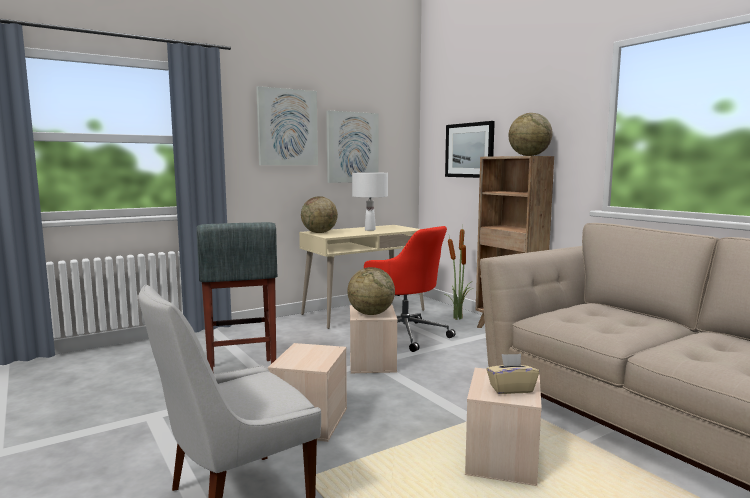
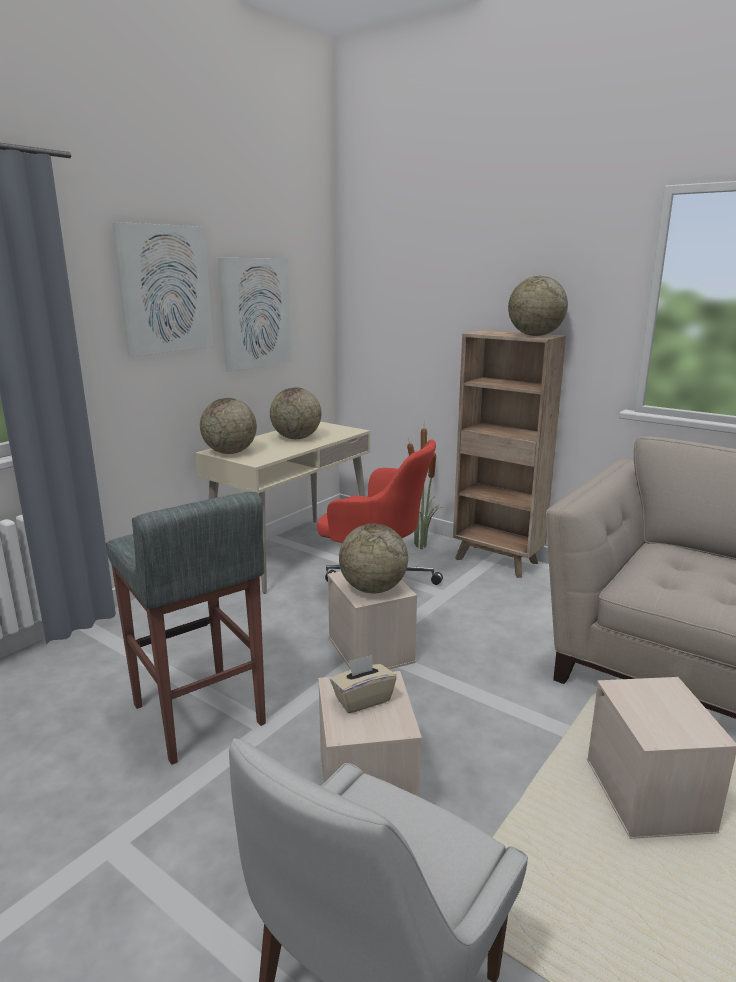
camera: 20 degrees left, 10 degrees up
white table lamp [352,173,388,231] -> globe [270,387,321,439]
picture [445,121,495,178] -> none
beige tissue box [486,354,539,394] -> beige tissue box moved to [330,655,397,713]

